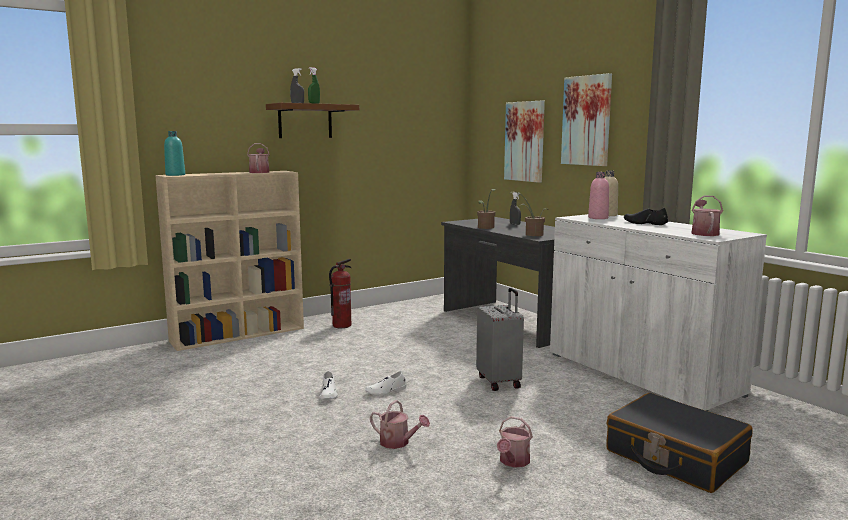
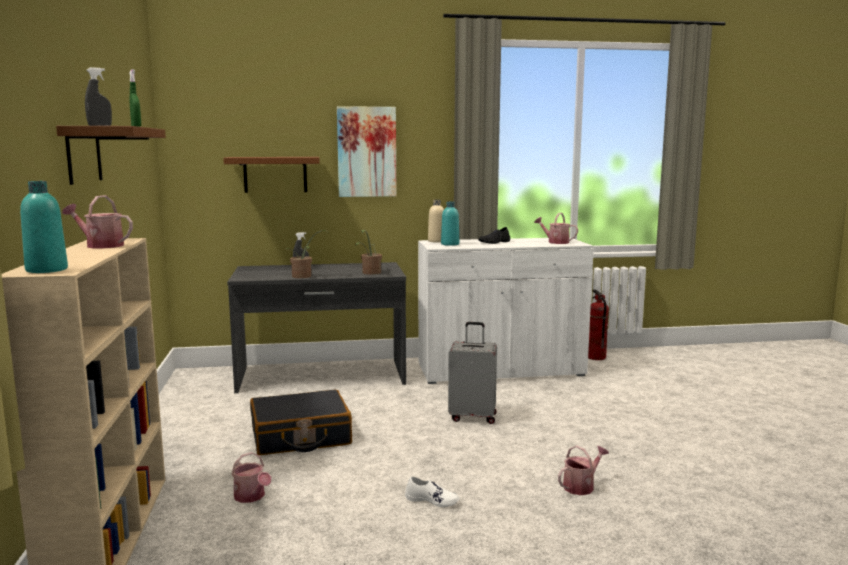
camera: 65 degrees left, 0 degrees up
fire extinguisher [329,259,351,328] -> fire extinguisher moved to [588,289,609,360]
white shoe [365,371,406,396] -> none
watering can [497,416,533,468] -> watering can moved to [231,452,271,503]
picture [504,100,545,183] -> brown shelf [223,157,320,193]
pink bottle [588,172,609,219] -> turquoise bottle [441,201,459,246]
black suitcase [606,393,753,493] -> black suitcase moved to [250,390,352,455]

